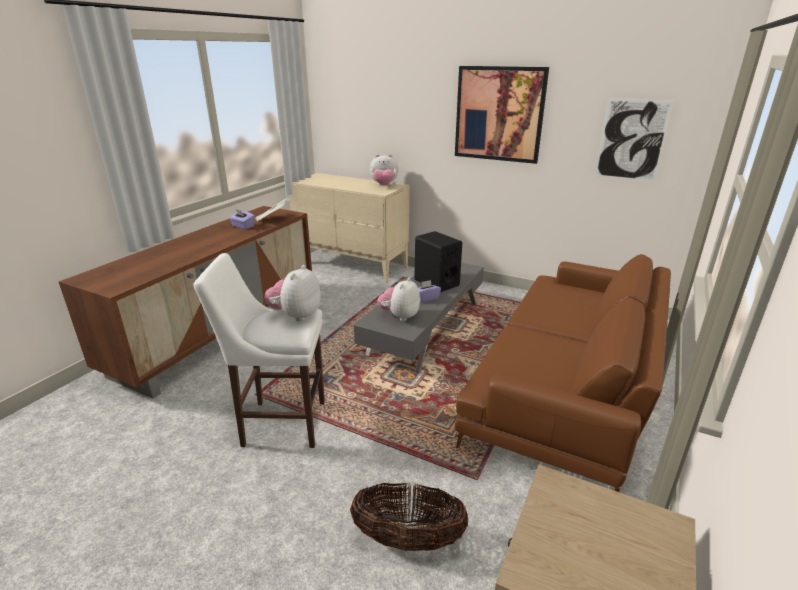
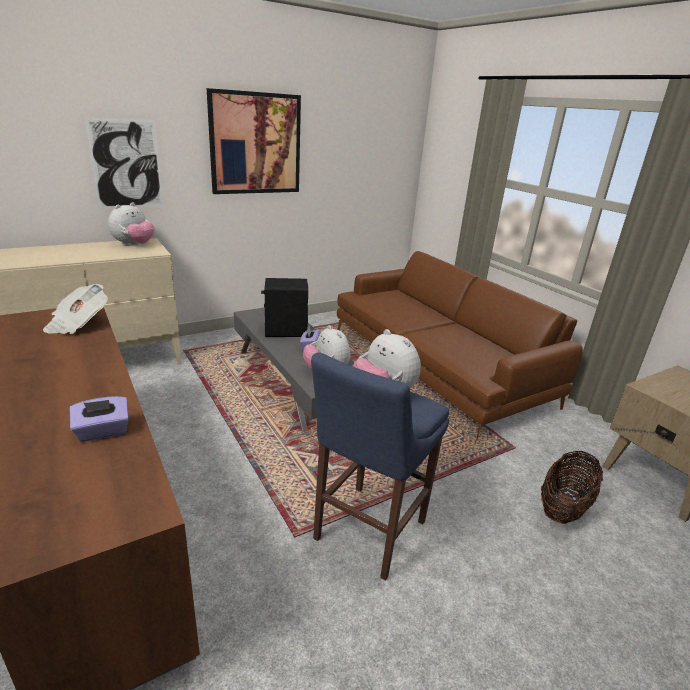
camera: 60 degrees left, 0 degrees up
white stool [193,253,325,448] -> blue stool [311,352,449,581]
purple tissue box [229,209,255,229] -> purple tissue box moved to [70,396,129,442]
picture [595,98,674,182] -> picture moved to [85,118,163,208]

